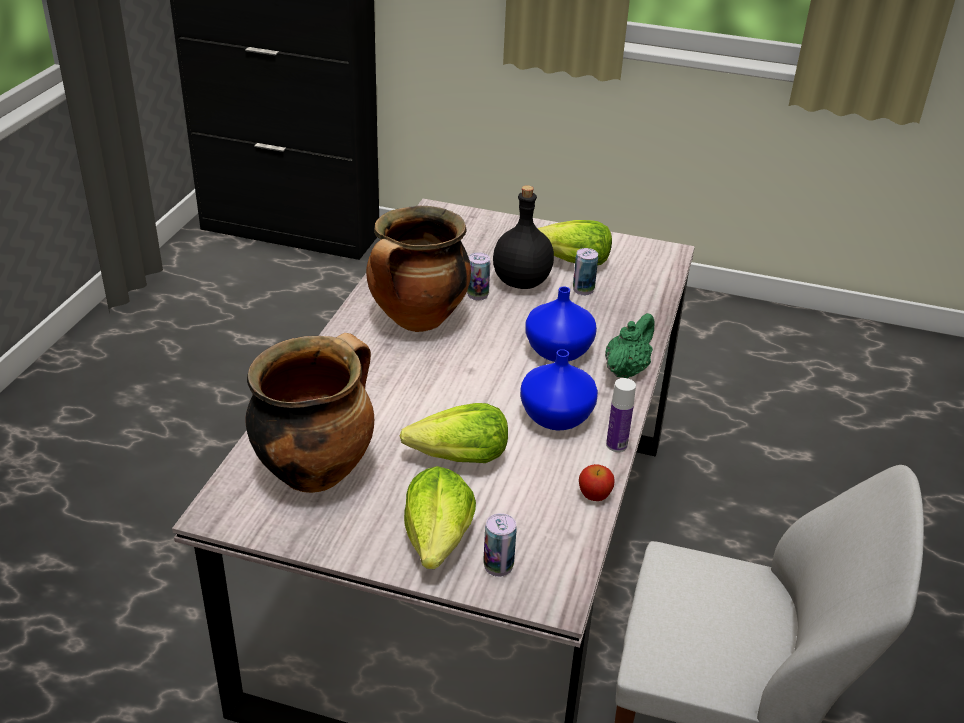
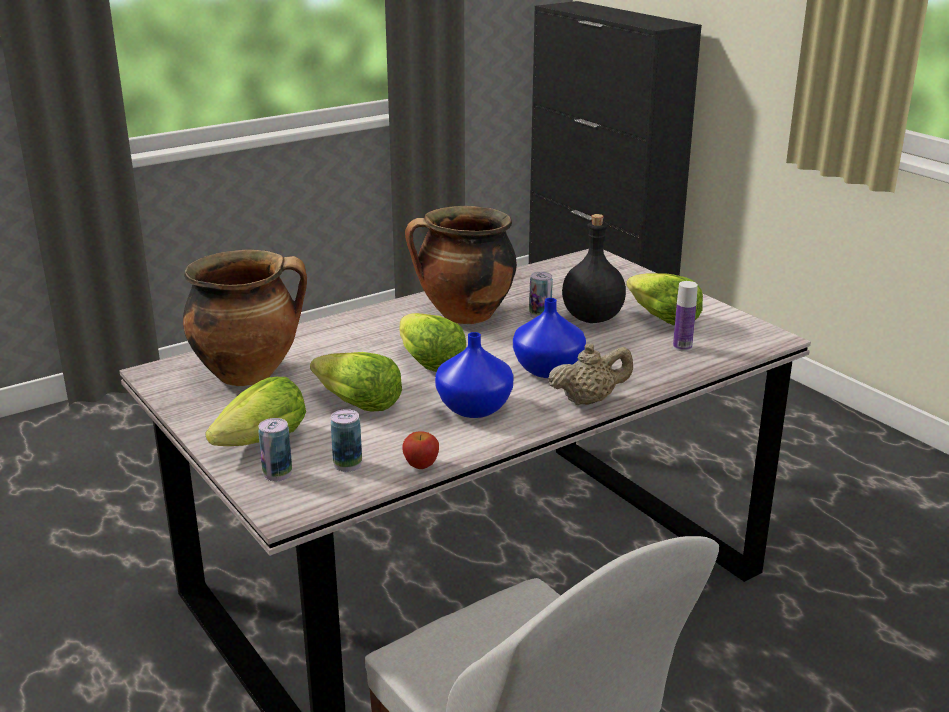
camera: 40 degrees right, 10 degrees down
can [573,248,598,295] -> can moved to [330,409,362,472]
green teapot [605,313,655,378] -> beige teapot [548,343,633,405]
bottle [606,378,636,452] -> bottle moved to [673,281,698,352]
none -> lettuce [399,313,466,372]

